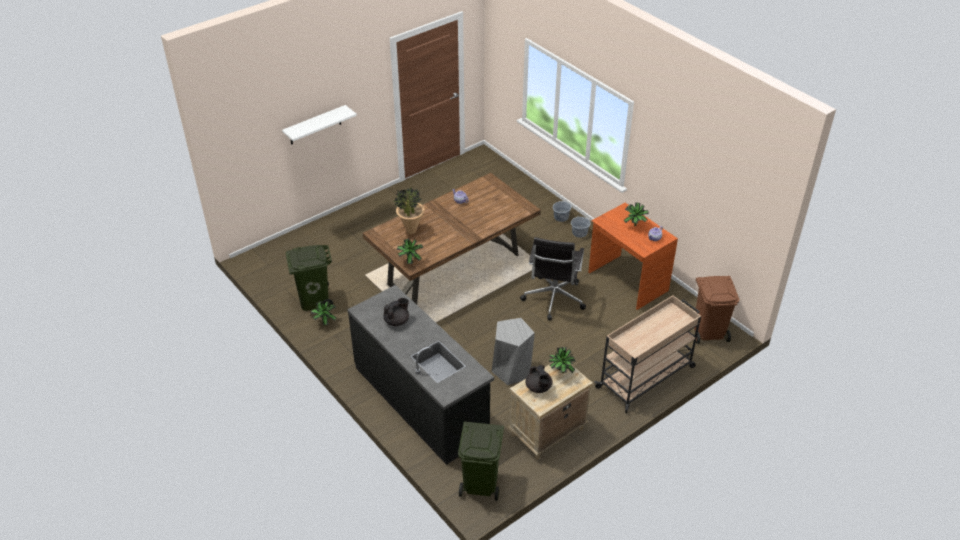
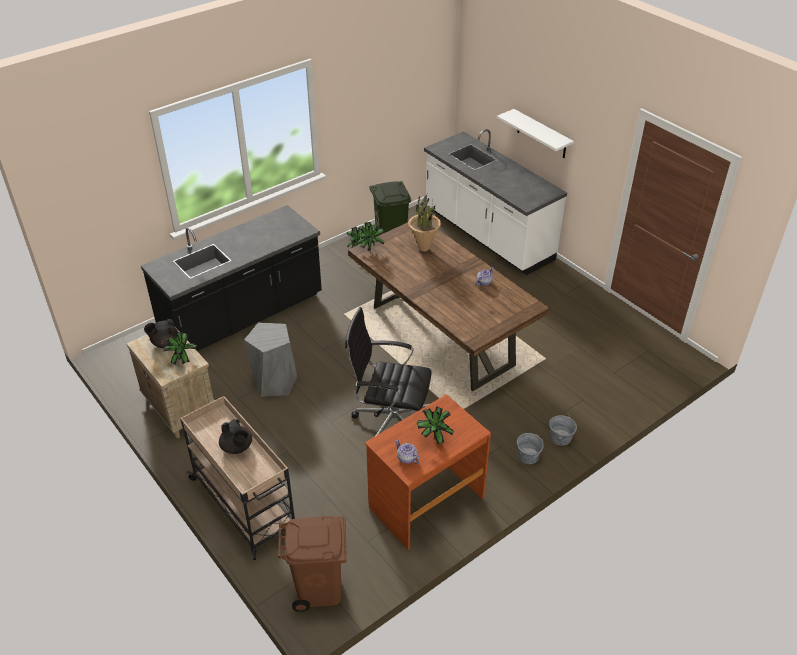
camera: 90 degrees right, 0 degrees up
black teapot [383,298,409,326] -> black teapot moved to [219,419,252,454]
green trash can [458,422,504,501] -> none
none -> white counter [424,129,567,275]

